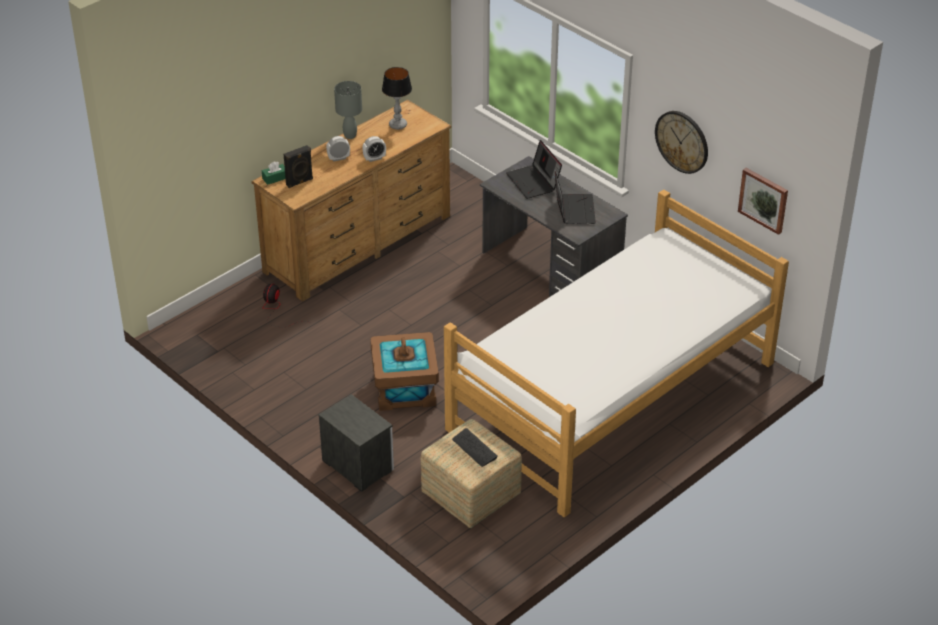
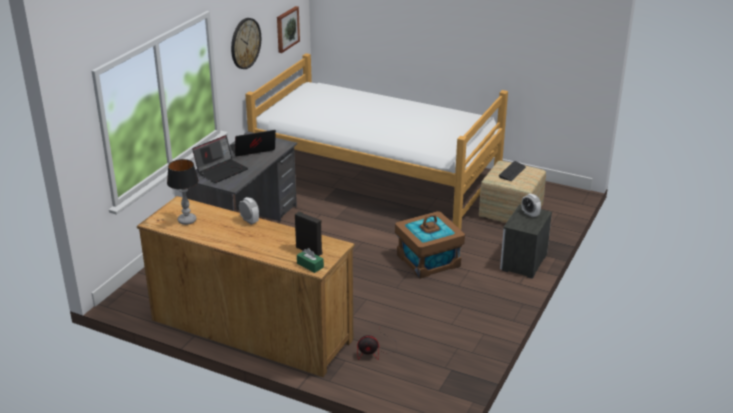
camera: 110 degrees left, 10 degrees down
alarm clock [326,136,350,162] -> alarm clock moved to [522,194,541,218]
grey table lamp [334,81,362,139] -> none

